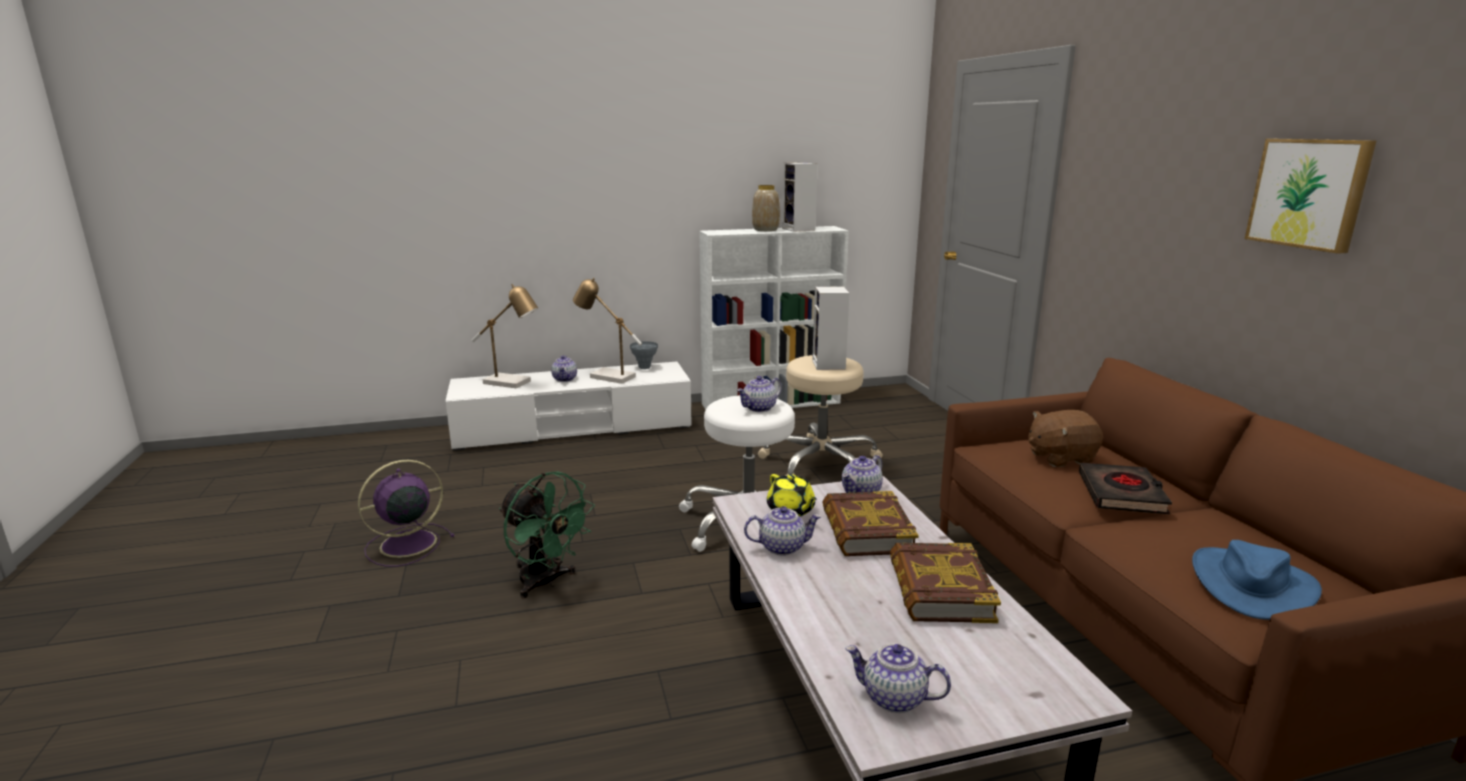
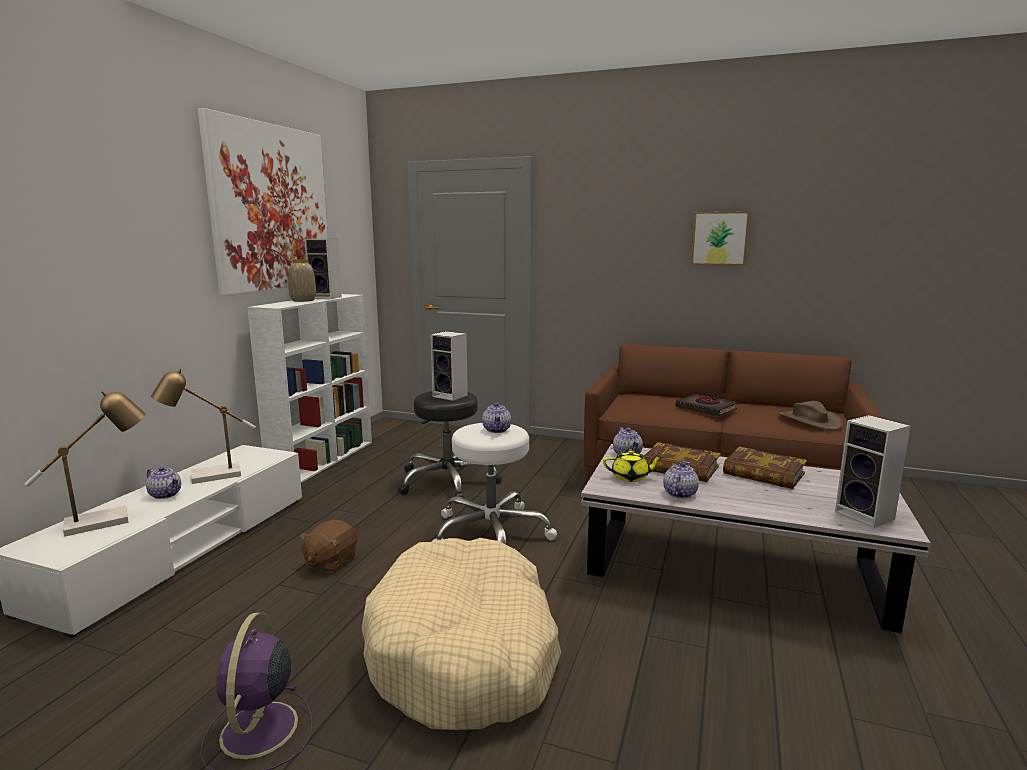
camera: 55 degrees left, 5 degrees down
green fan [499,472,595,599] -> beige dog bed [361,538,561,730]
grey vase [630,341,658,369] -> none
beige stool [758,355,883,476] -> black stool [398,391,502,497]
teapot [845,644,951,713] -> speaker [835,415,910,528]
brown plush toy [1028,410,1103,467] -> brown plush toy moved to [300,520,357,573]
blue hat [1192,540,1322,620] -> brown hat [778,401,844,430]
none -> picture [198,108,328,295]

